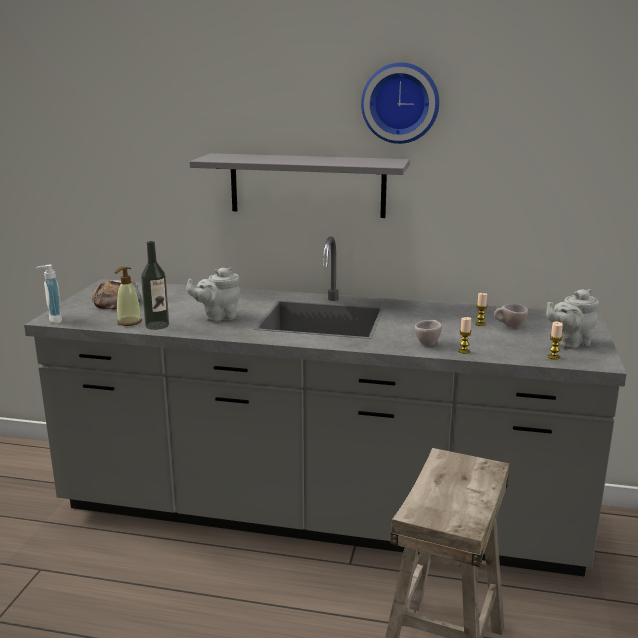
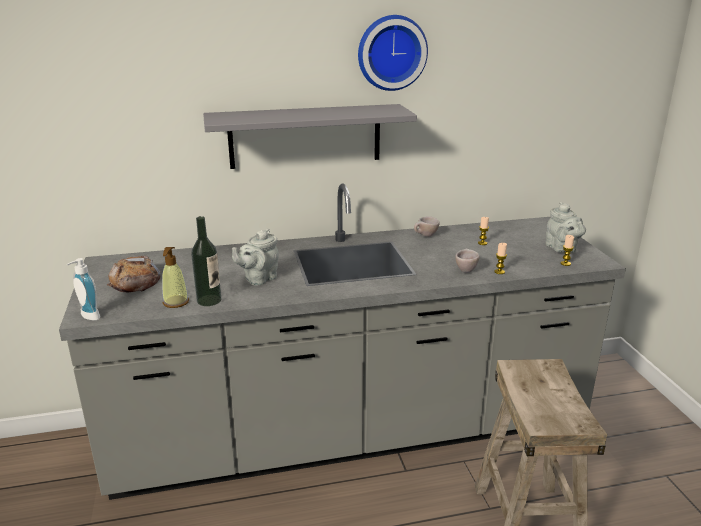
camera: 25 degrees left, 5 degrees up
beige cup [494,304,528,328] -> beige cup moved to [414,216,440,237]
grey teapot [546,289,599,349] -> grey teapot turned 60 degrees counterclockwise [546,202,586,253]

